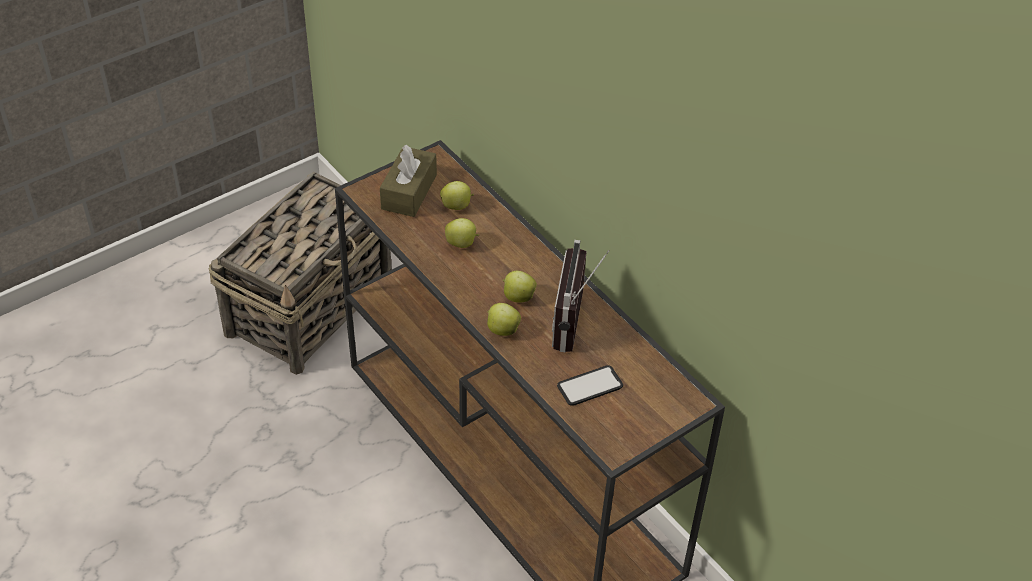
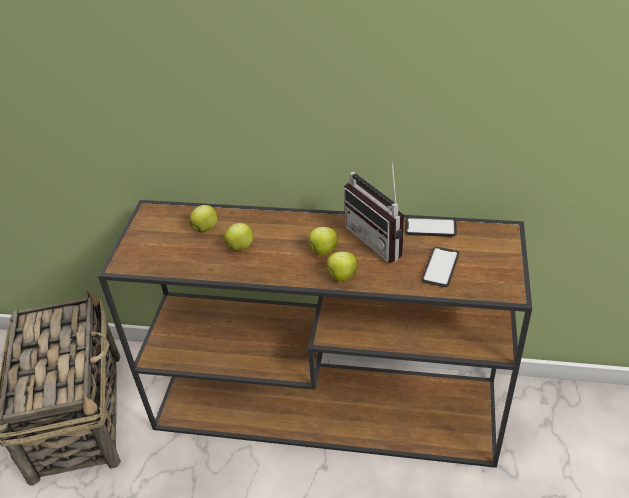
camera: 40 degrees left, 5 degrees down
brown tissue box [380,145,437,217] -> none
none -> phone [405,217,457,237]

